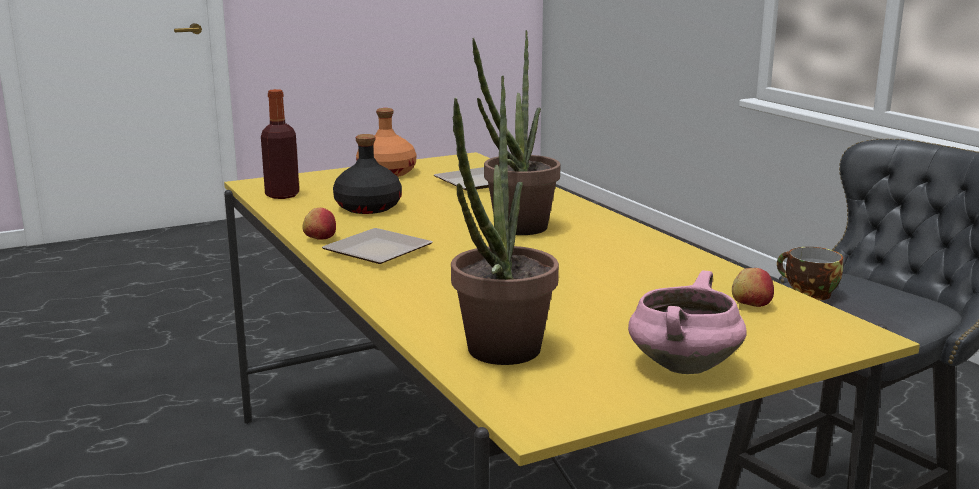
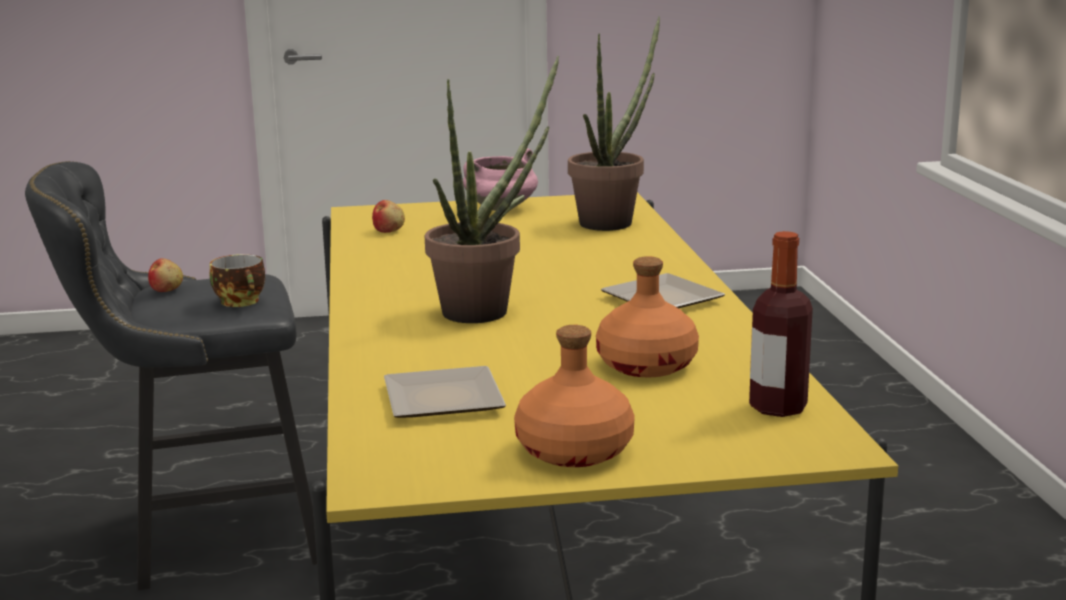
camera: 160 degrees left, 0 degrees up
apple [303,208,336,240] -> apple moved to [148,258,183,292]
black bottle [333,134,402,214] -> orange bottle [596,256,699,377]

